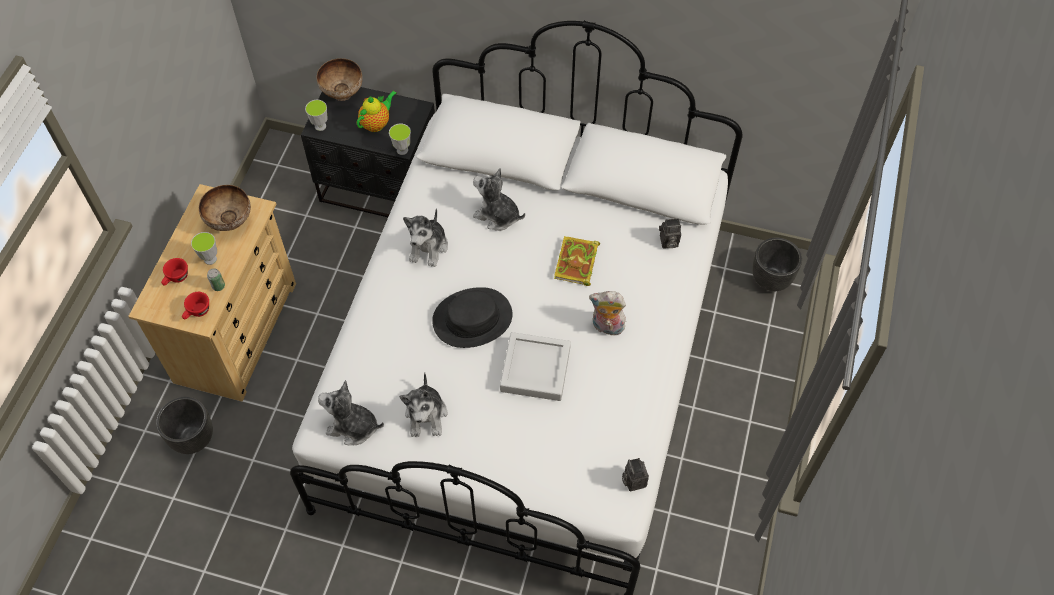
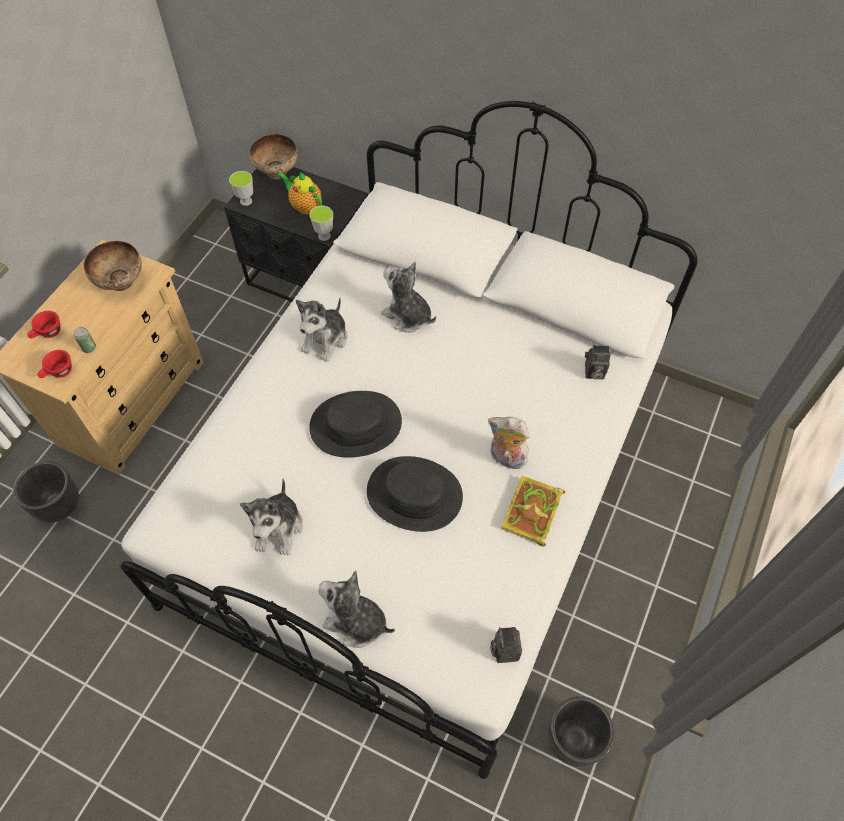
camera: 10 degrees right, 0 degrees up
cup [191,232,217,265] -> none
plush toy [318,380,384,445] -> plush toy moved to [318,570,395,648]
teapot [357,90,397,132] -> teapot turned 105 degrees counterclockwise [278,172,322,214]
grey tray [500,332,571,401] -> black hat [367,456,463,532]
book [554,236,600,286] -> book moved to [501,476,565,547]
black planter [752,238,802,291] -> black planter moved to [548,696,614,767]

